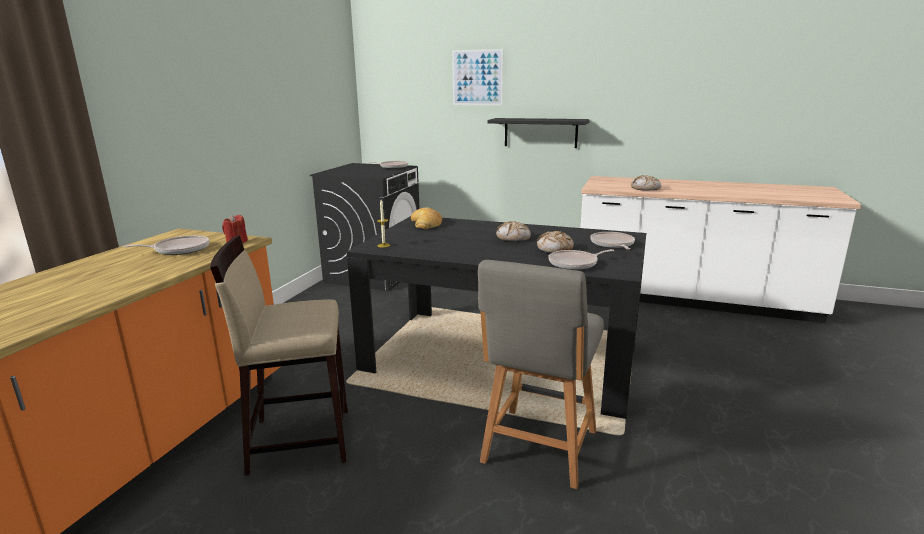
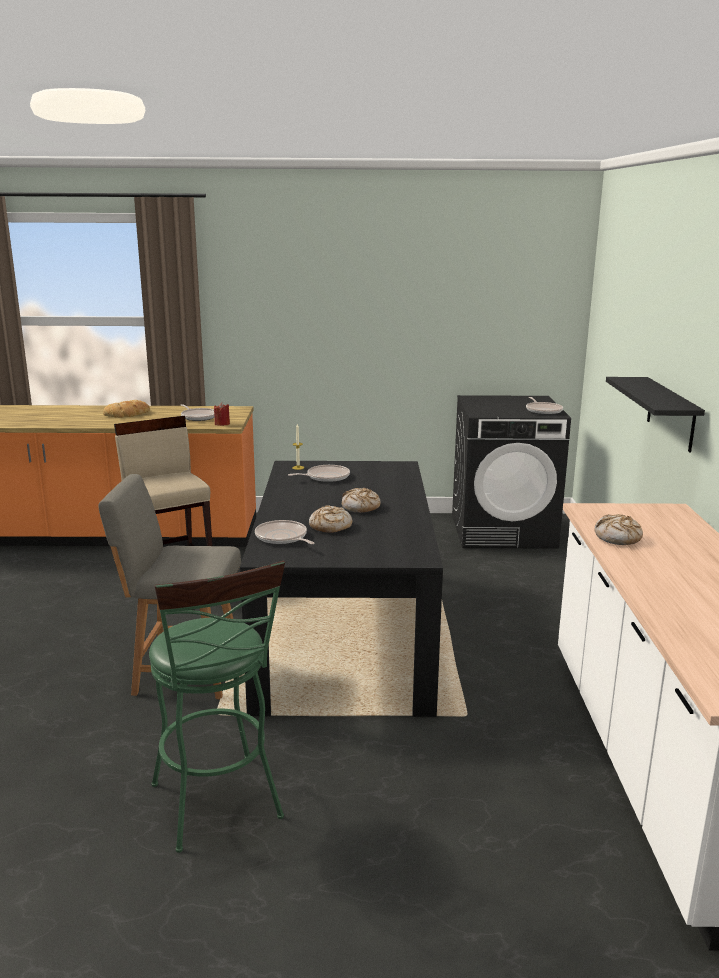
camera: 70 degrees right, 0 degrees up
bread [411,207,442,229] -> bread moved to [103,400,150,418]
picture [452,49,503,105] -> none
frying pan [590,232,635,250] -> frying pan moved to [288,465,350,482]
none -> green stool [149,561,285,853]

